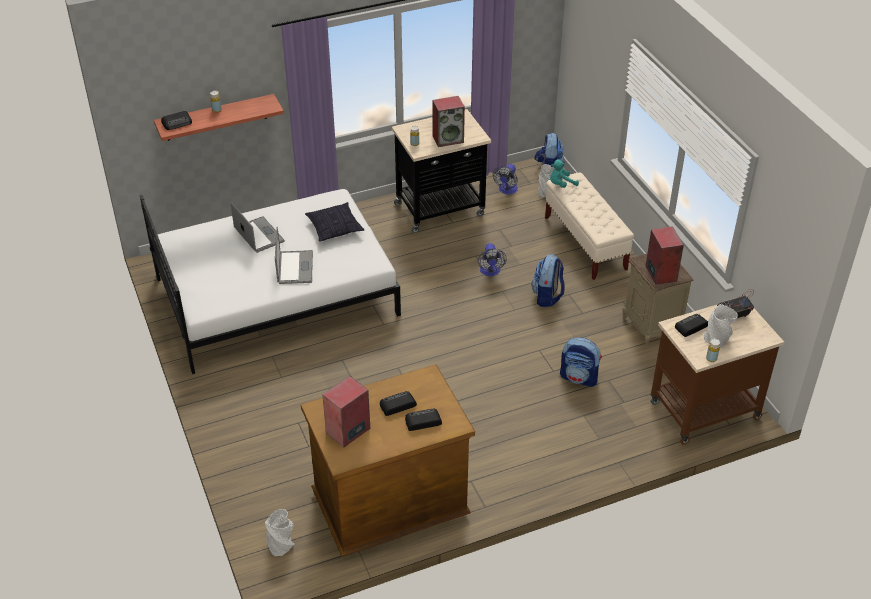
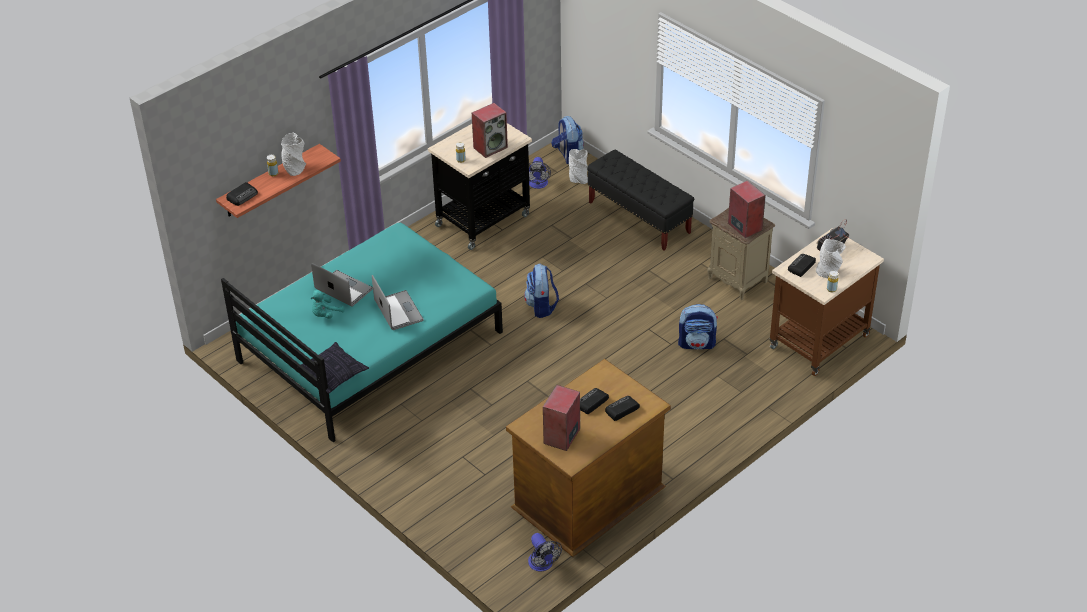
camera: 20 degrees left, 0 degrees up
white bed [140,189,401,374] -> turquoise bed [221,223,503,442]
grey vase [265,509,294,556] -> grey vase moved to [281,133,306,176]
pillow [305,202,364,241] -> pillow moved to [297,342,369,393]
fan [478,243,507,276] -> fan moved to [528,533,562,572]
backpack [531,254,565,307] -> backpack moved to [524,264,559,318]
beige bench [545,173,634,280] -> black bench [587,150,694,250]
turquoise plush toy [550,159,579,188] -> turquoise plush toy moved to [311,290,345,319]

